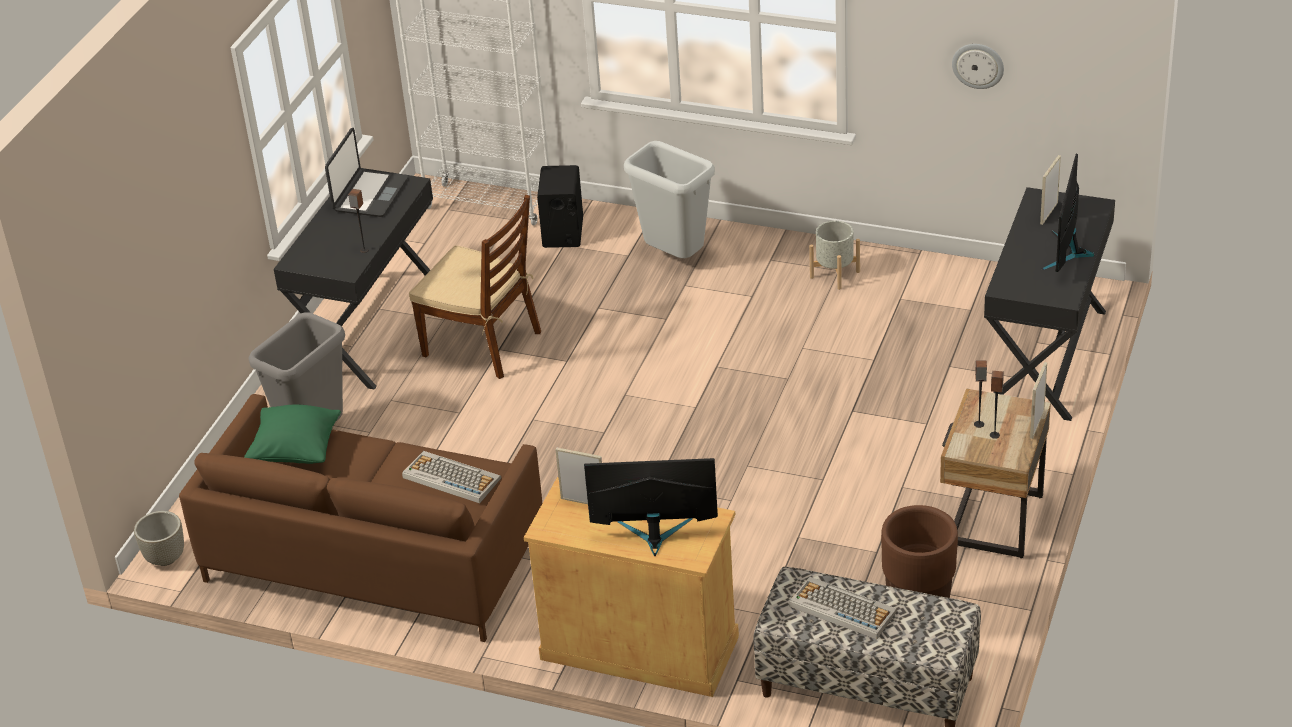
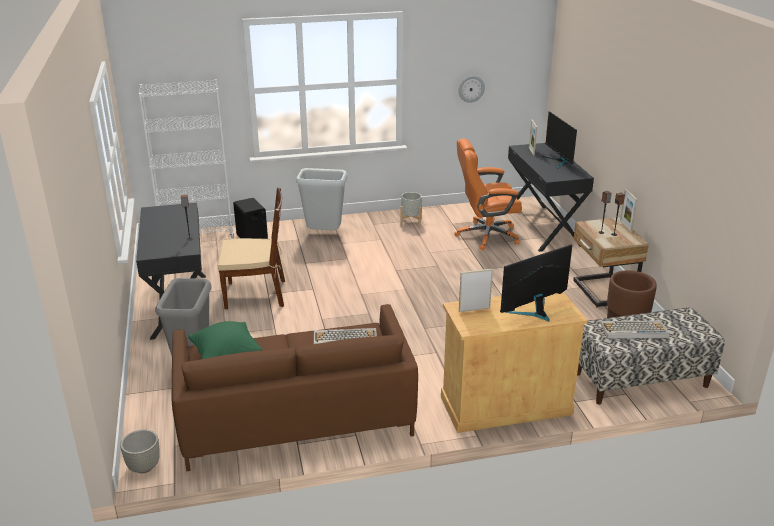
camera: 35 degrees left, 10 degrees down
laptop [325,128,408,217] -> none
none -> orange office chair [454,138,522,250]

